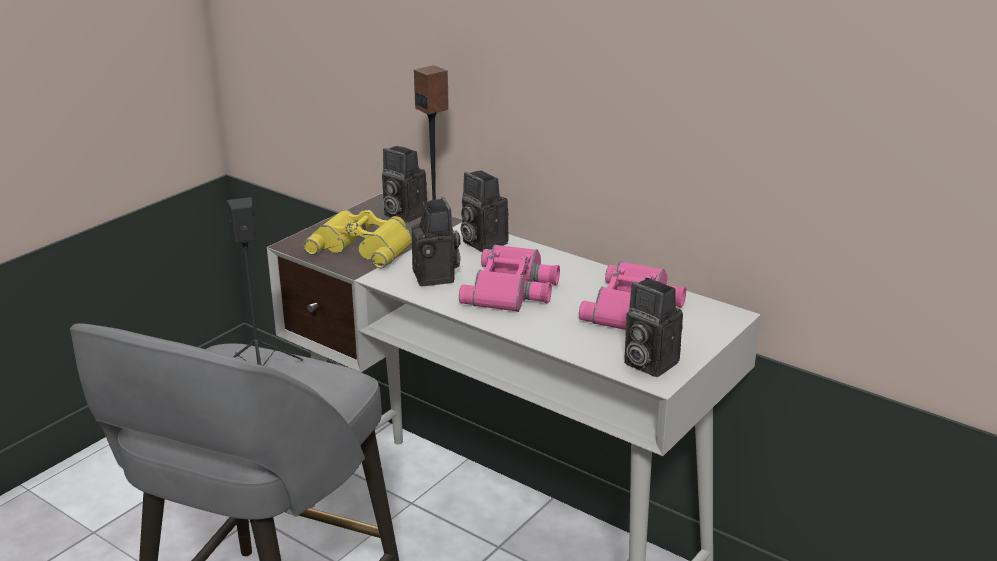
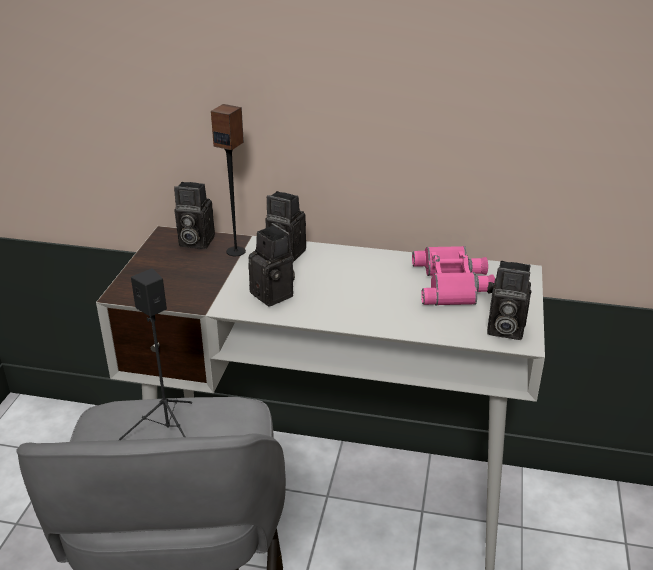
camera: 25 degrees left, 5 degrees up
yellow binoculars [303,209,412,268] -> none
pink binoculars [459,245,560,312] -> none

